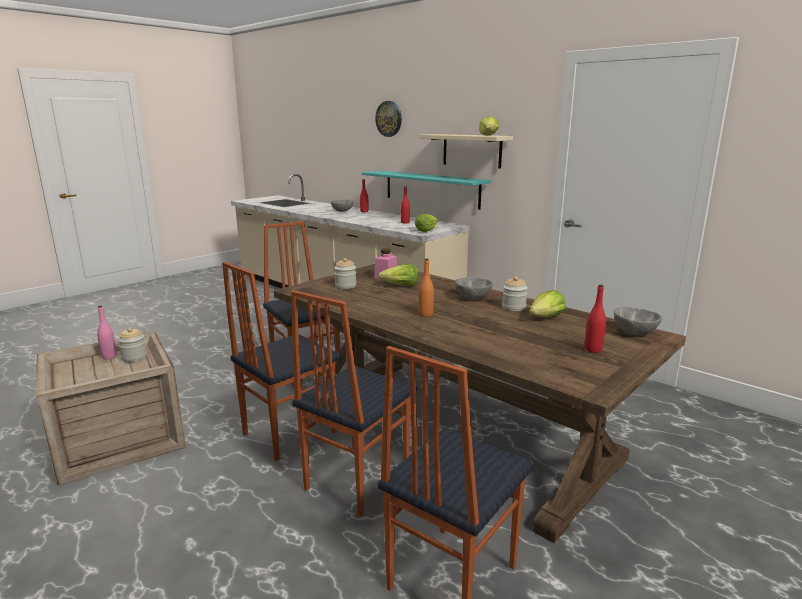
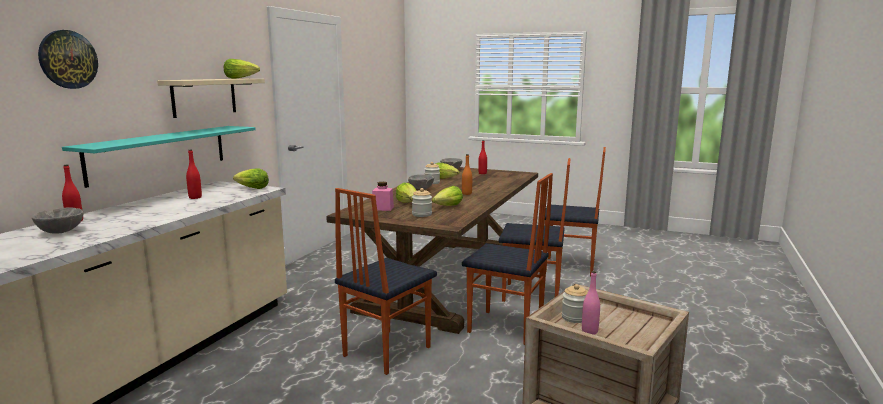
camera: 110 degrees left, 5 degrees down
none -> lettuce [432,186,463,206]

